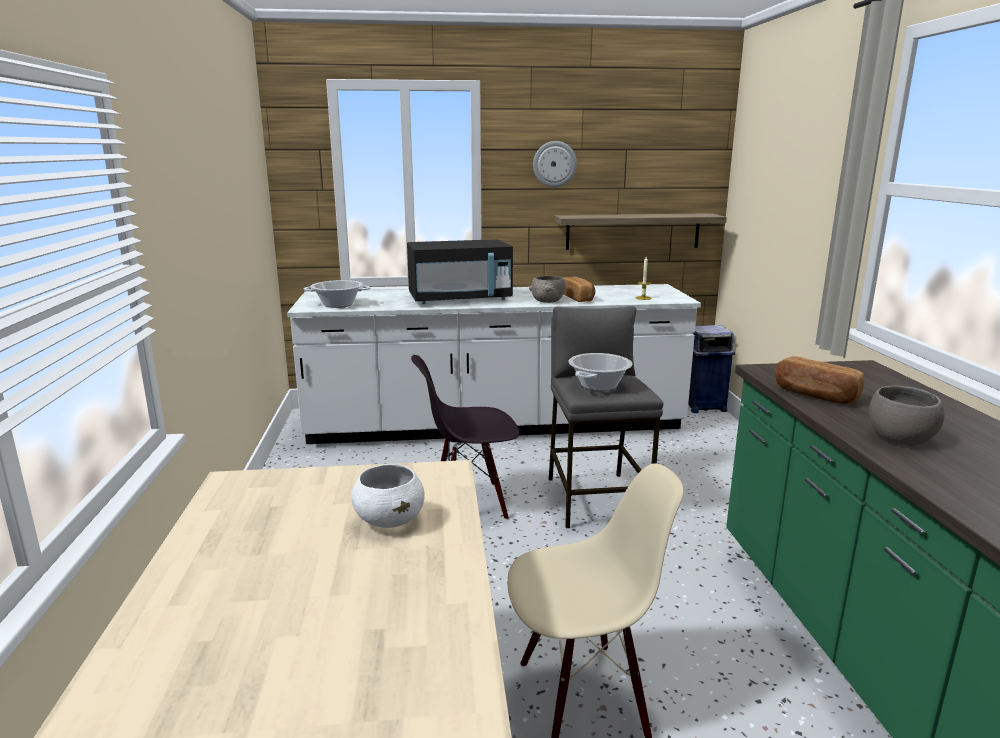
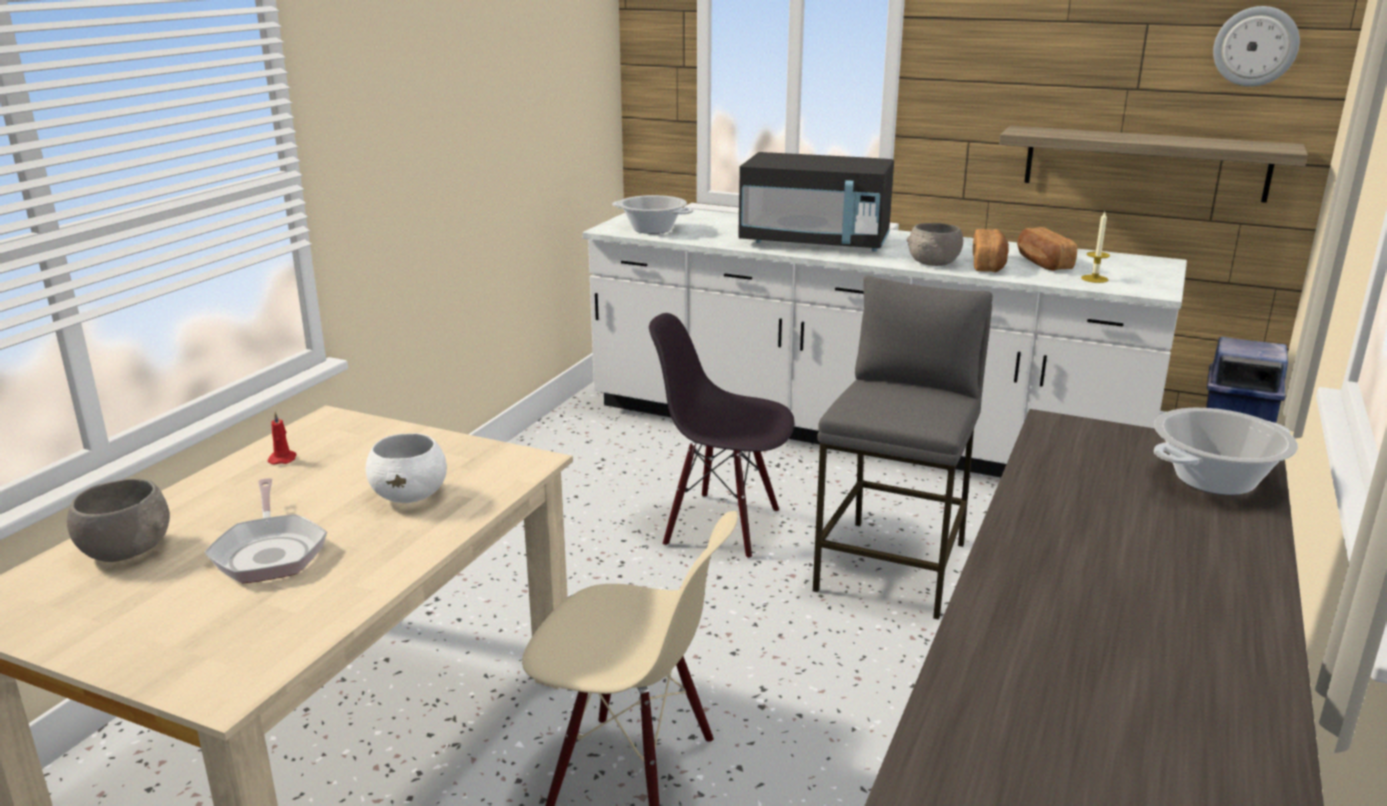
camera: 30 degrees right, 5 degrees up
wall clock [533,141,577,187] -> wall clock moved to [1213,6,1300,87]
cooking pot [569,353,633,391] -> cooking pot moved to [1154,408,1298,495]
bread [775,356,864,404] -> bread moved to [1017,227,1077,271]
grey bowl [869,385,944,445] -> grey bowl moved to [67,479,170,562]
none -> frying pan [204,478,327,583]
none -> red candle [267,412,296,465]

